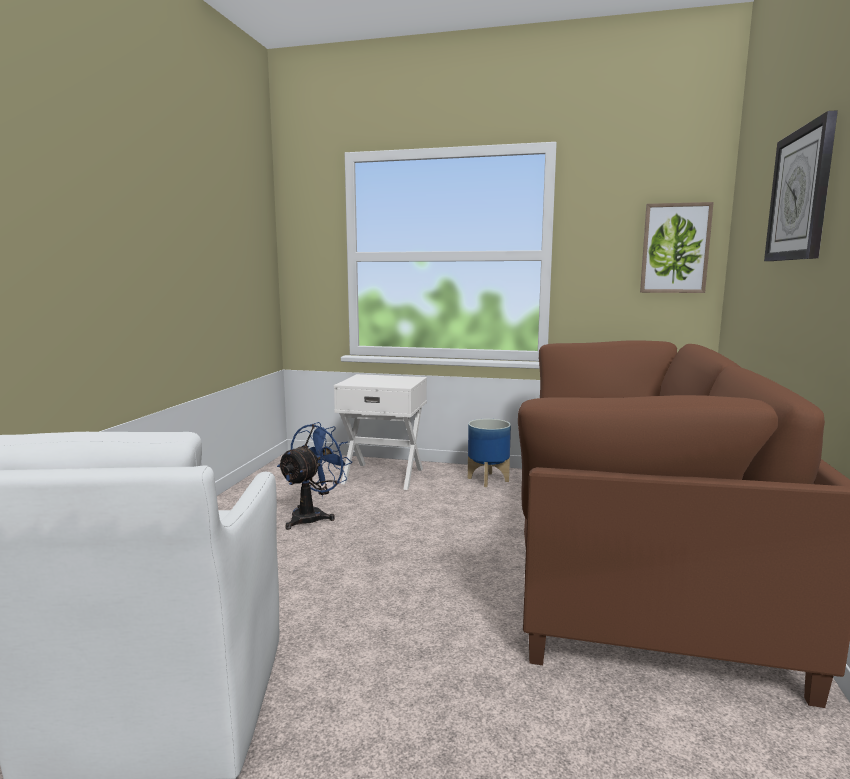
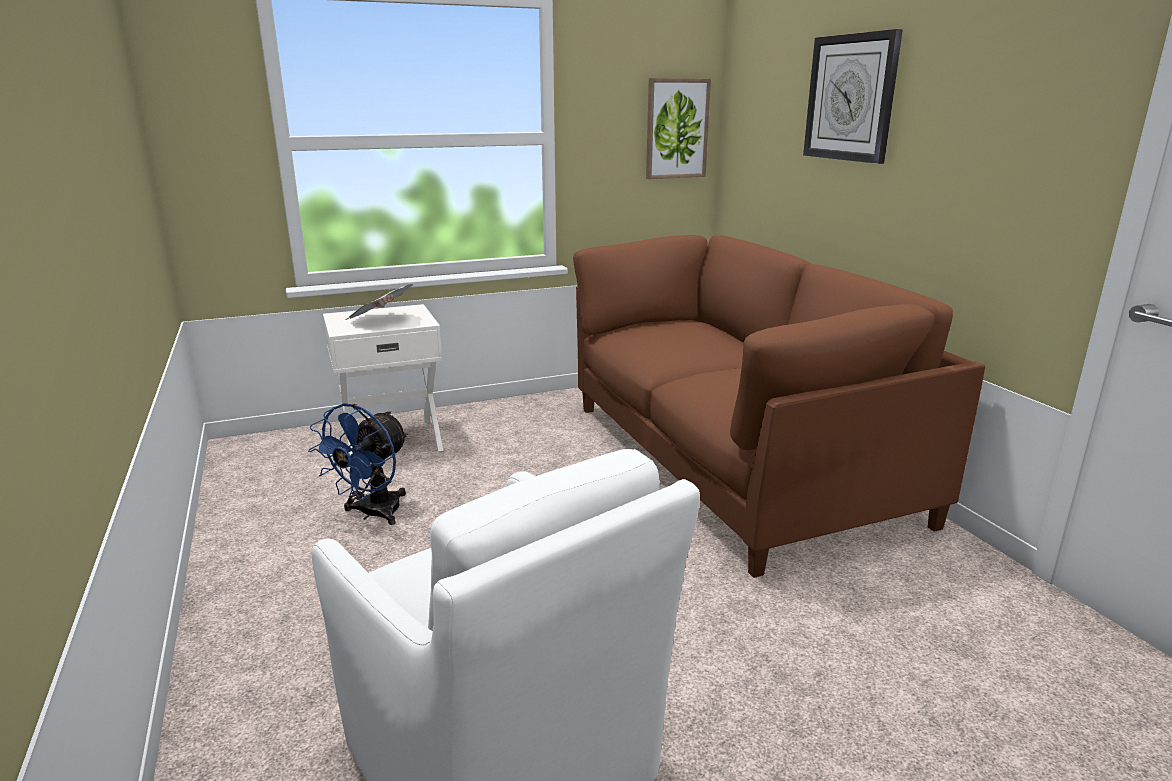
camera: 35 degrees left, 10 degrees up
blue fan [277,422,352,530] -> blue fan turned 150 degrees counterclockwise [308,403,408,525]
planter [468,419,511,487] -> none
none -> newspaper [345,284,413,320]

